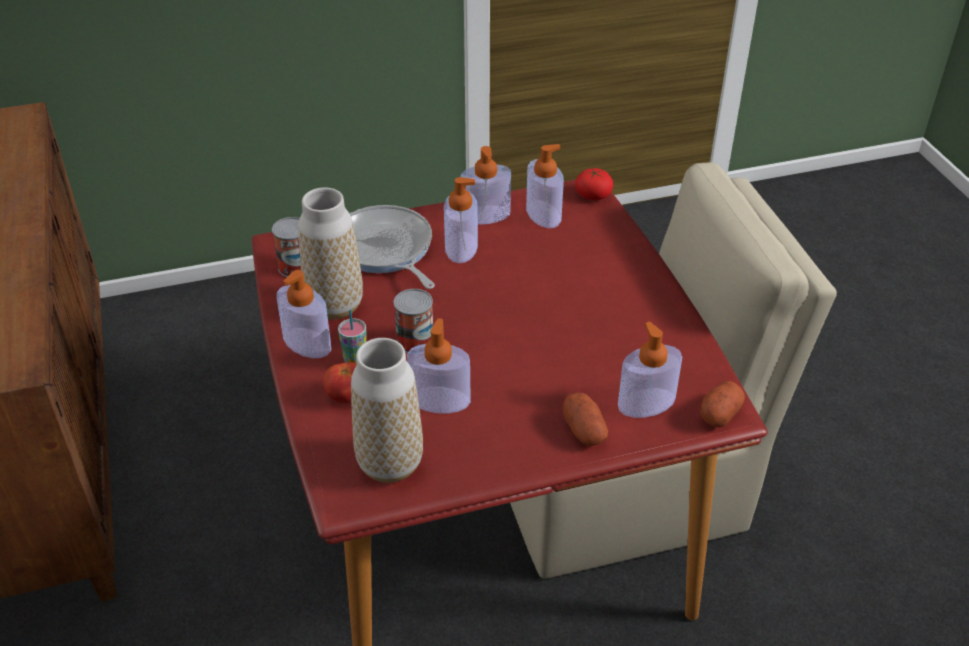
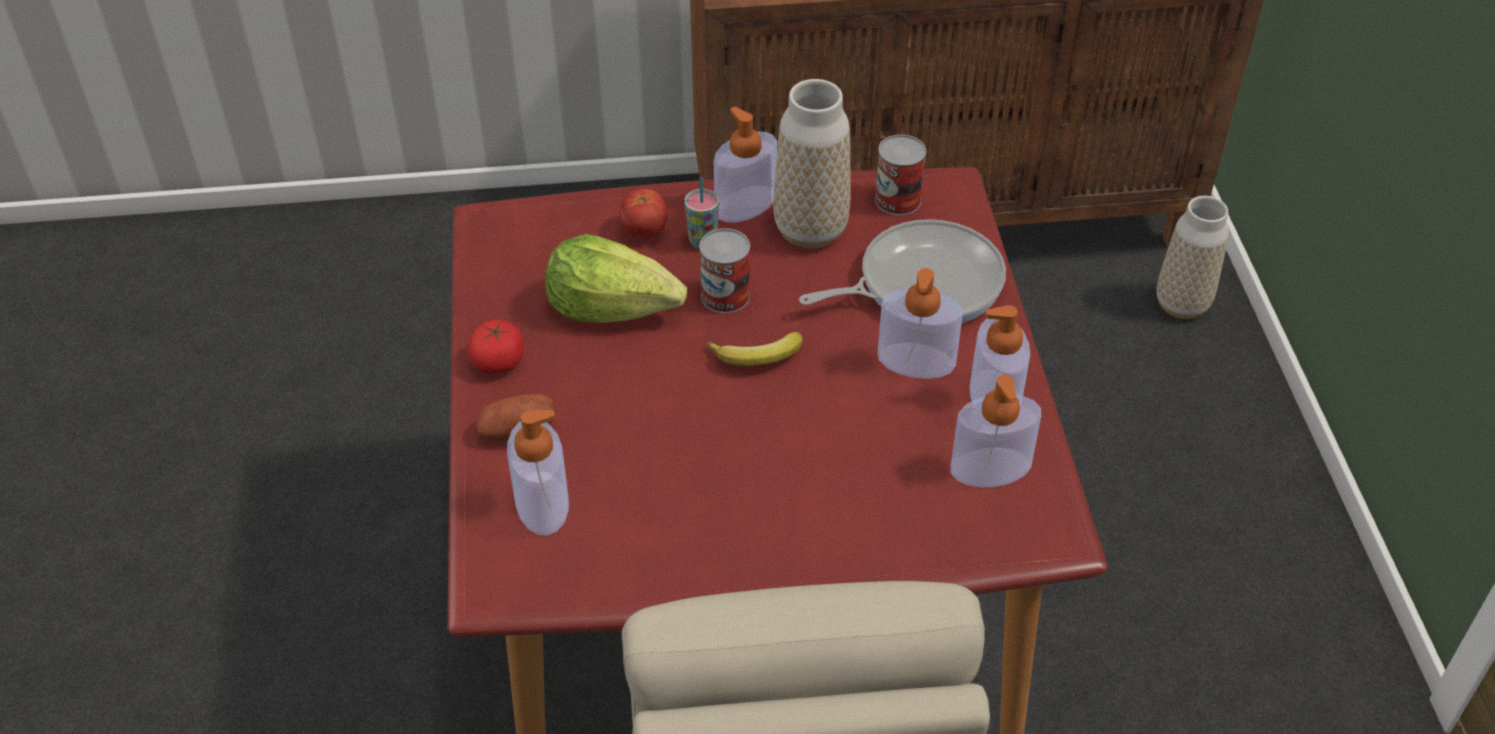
camera: 100 degrees right, 5 degrees up
vase [351,338,423,483] -> vase moved to [1157,196,1229,319]
soap dispenser [407,318,471,414] -> lettuce [545,234,687,323]
tomato [575,167,613,200] -> tomato moved to [467,320,524,374]
potato [700,381,745,427] -> none
none -> banana [707,332,803,366]

